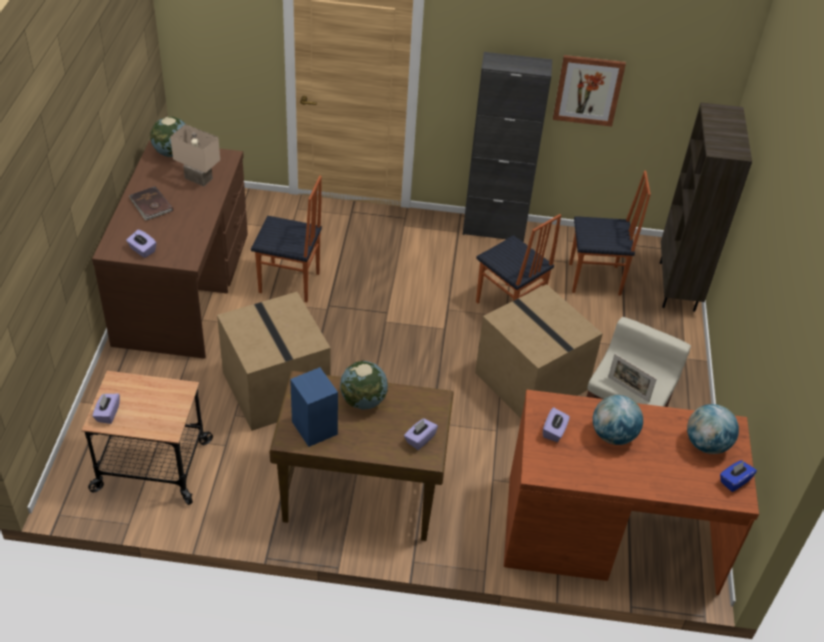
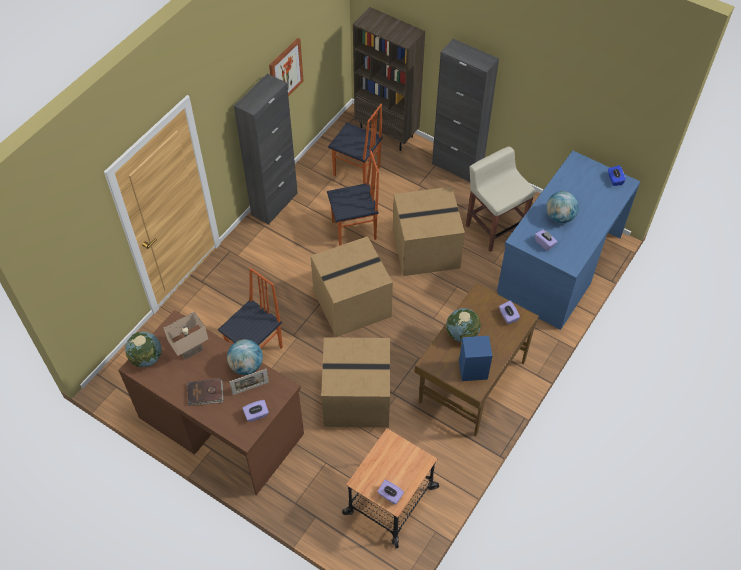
camera: 60 degrees left, 10 degrees up
brown desk [504,390,759,595] -> blue desk [497,151,640,330]
chair [569,171,651,296] -> chair turned 90 degrees clockwise [328,104,383,184]
picture frame [608,354,657,402] -> picture frame moved to [230,369,269,395]
globe [687,404,739,454] -> globe moved to [227,339,263,375]
none -> cardboard box [310,236,393,337]
none -> black cabinet [432,39,499,182]

